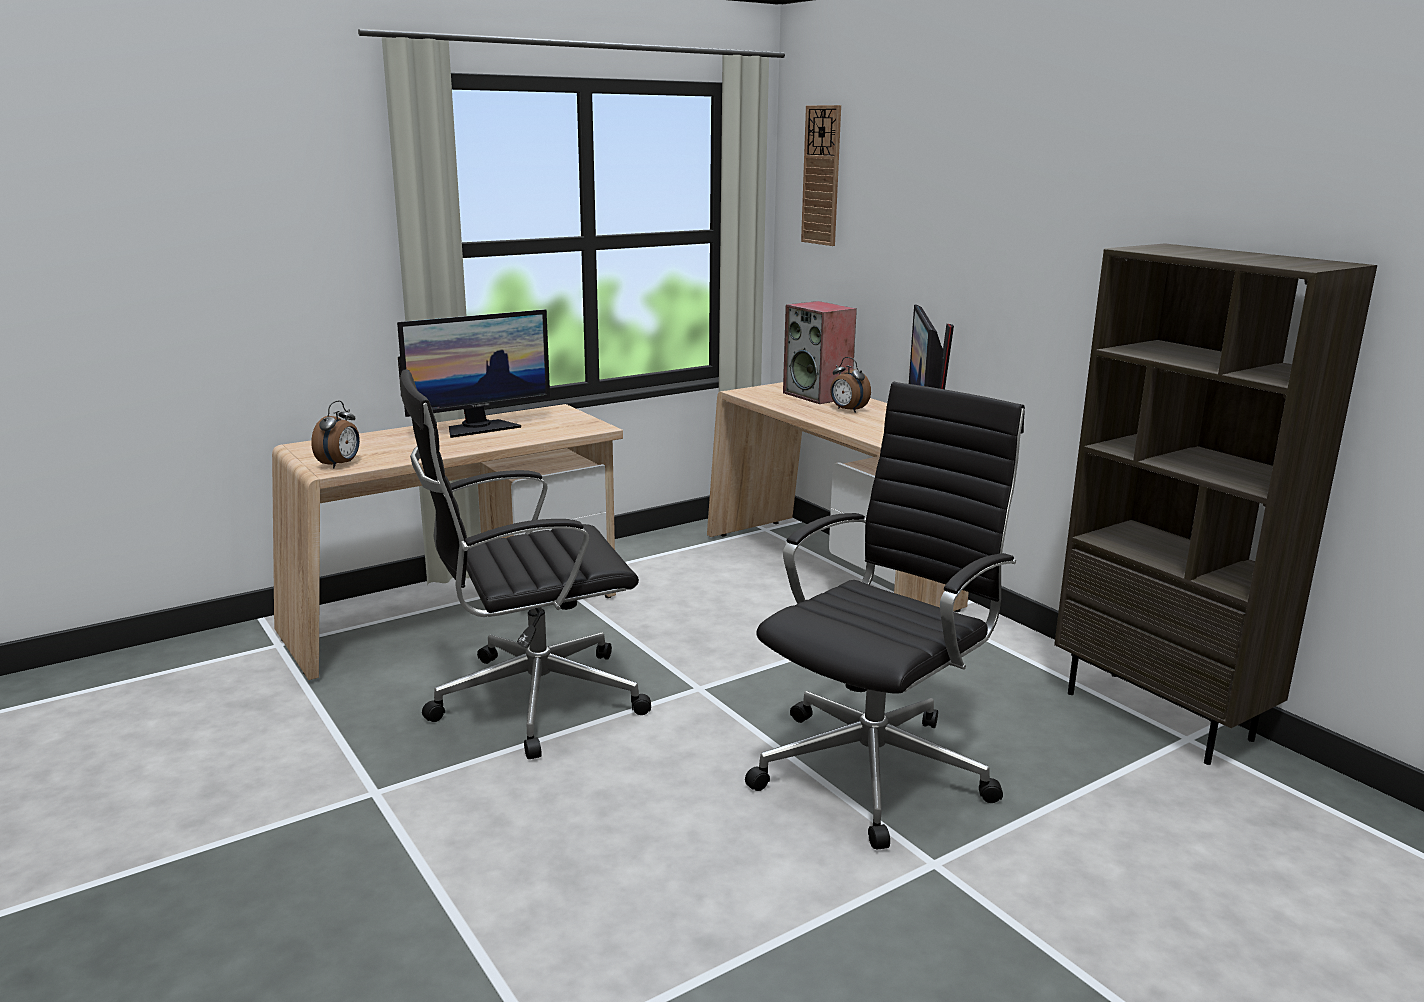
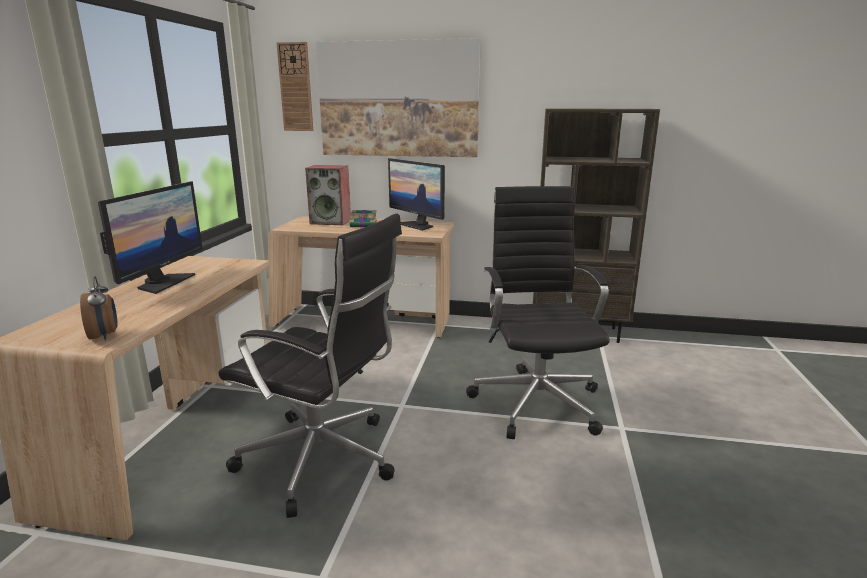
camera: 45 degrees left, 0 degrees up
black office chair [400,369,651,759] -> black office chair turned 90 degrees counterclockwise [218,213,402,518]
alarm clock [830,357,871,413] -> book [349,210,377,227]
none -> picture [316,38,481,157]

